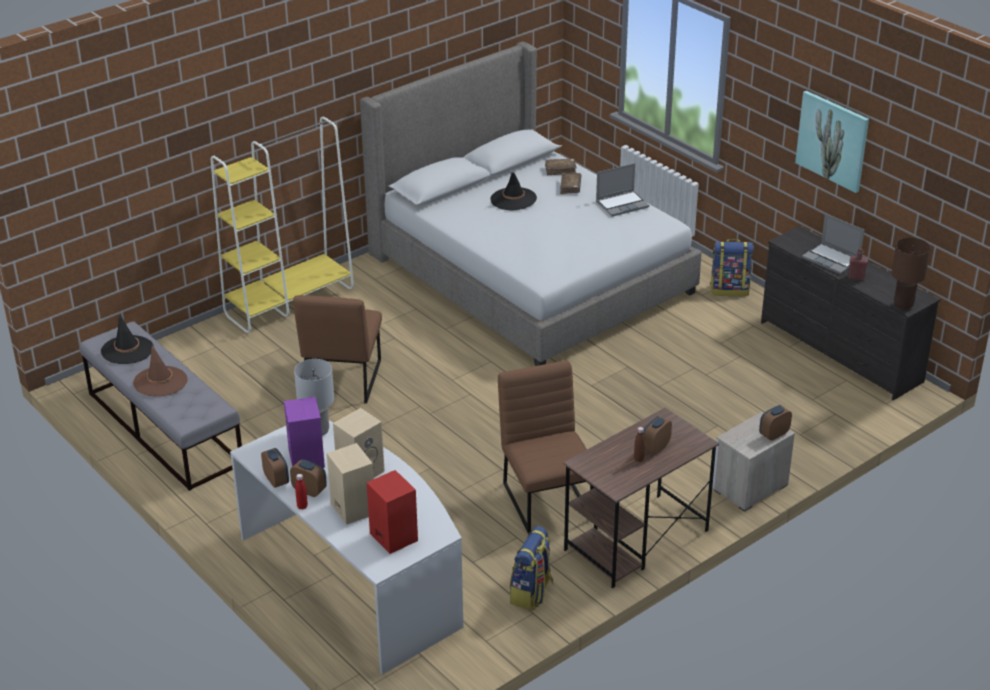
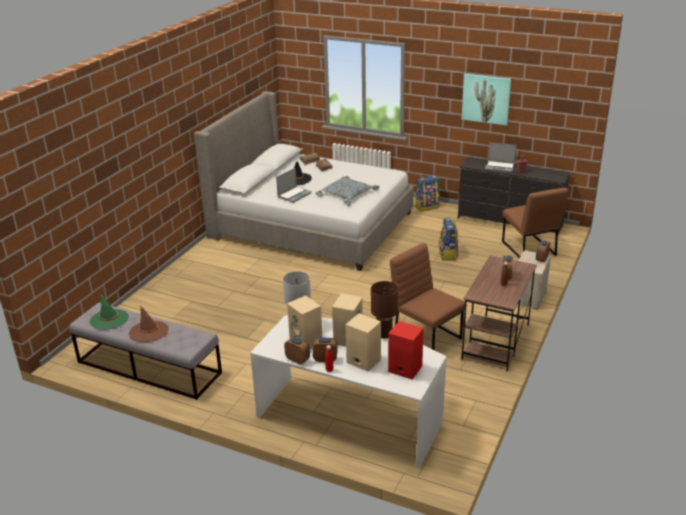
camera: 25 degrees left, 5 degrees down
black hat [101,313,154,364] -> green hat [90,294,129,329]
yellow clothes rack [211,117,354,333] -> none
purple speaker [284,397,325,468] -> beige speaker [287,295,322,349]
brown chair [293,295,382,403] -> brown chair moved to [502,188,569,258]
backpack [510,526,553,611] -> backpack moved to [439,217,459,261]
laptop [596,163,649,217] -> laptop moved to [276,168,312,203]
brown table lamp [892,237,931,309] -> brown table lamp moved to [371,281,398,338]
none -> pillow [315,176,379,206]

